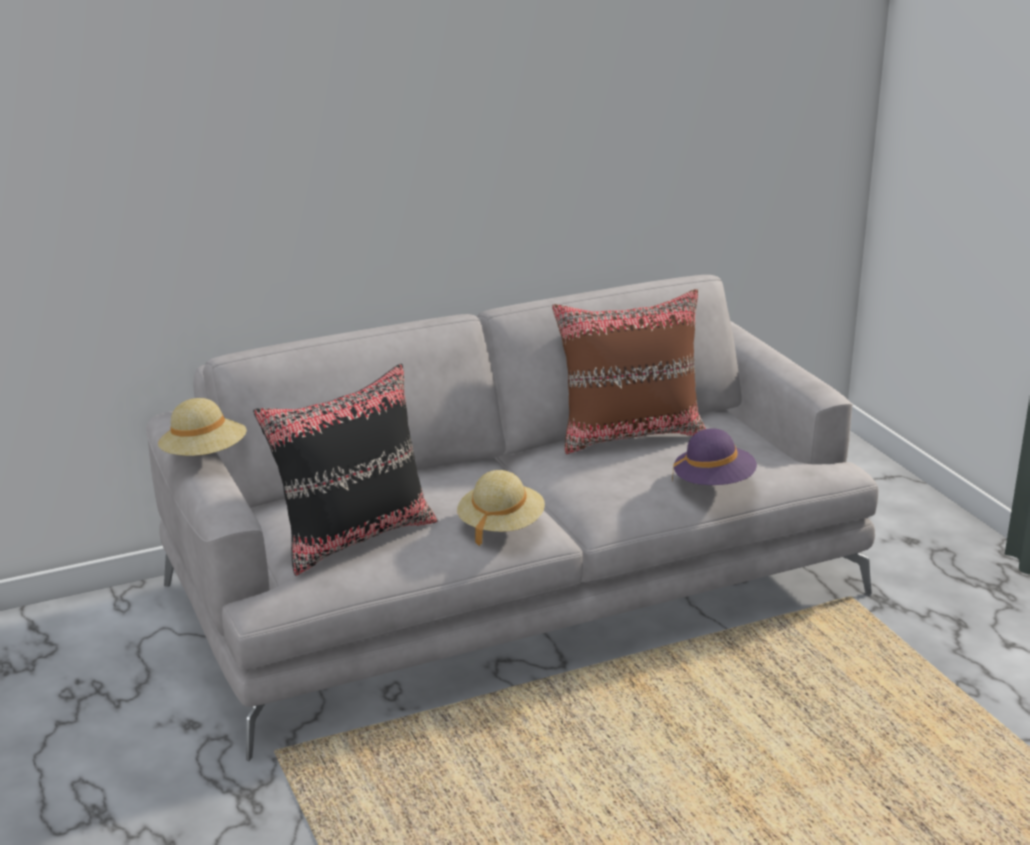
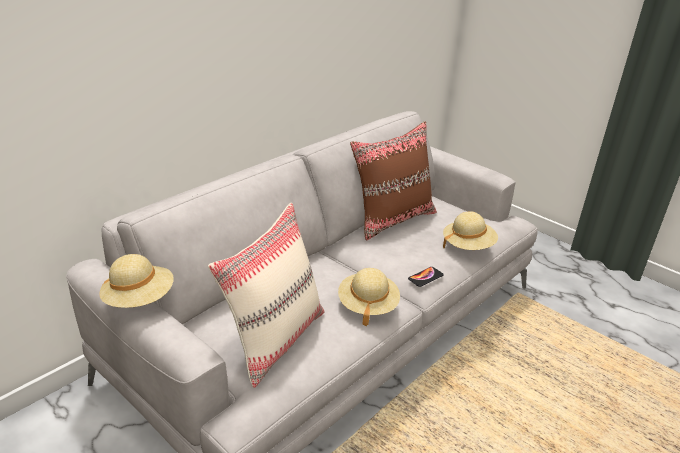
camera: 25 degrees left, 5 degrees up
black pillow [253,364,438,576] -> beige pillow [208,203,324,388]
purple hat [672,429,757,485] -> beige hat [443,211,498,250]
none -> phone [408,267,444,287]

